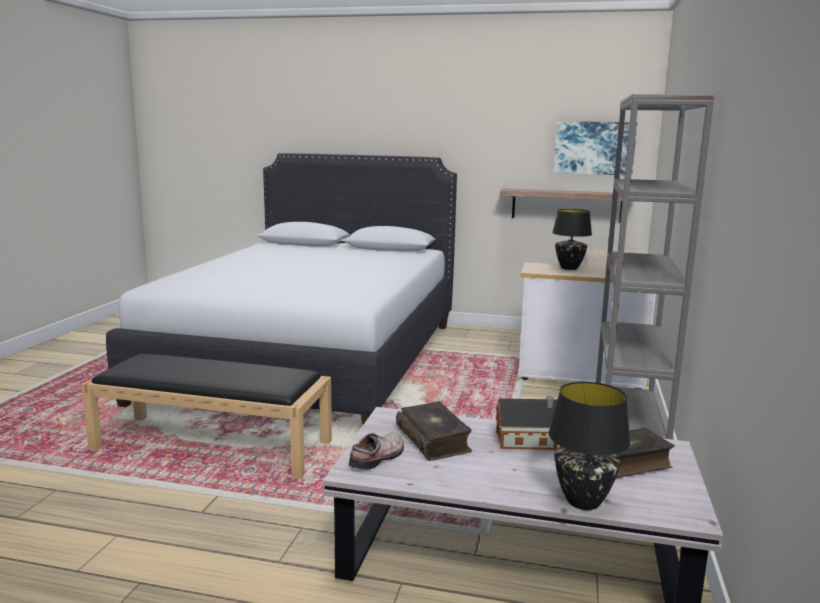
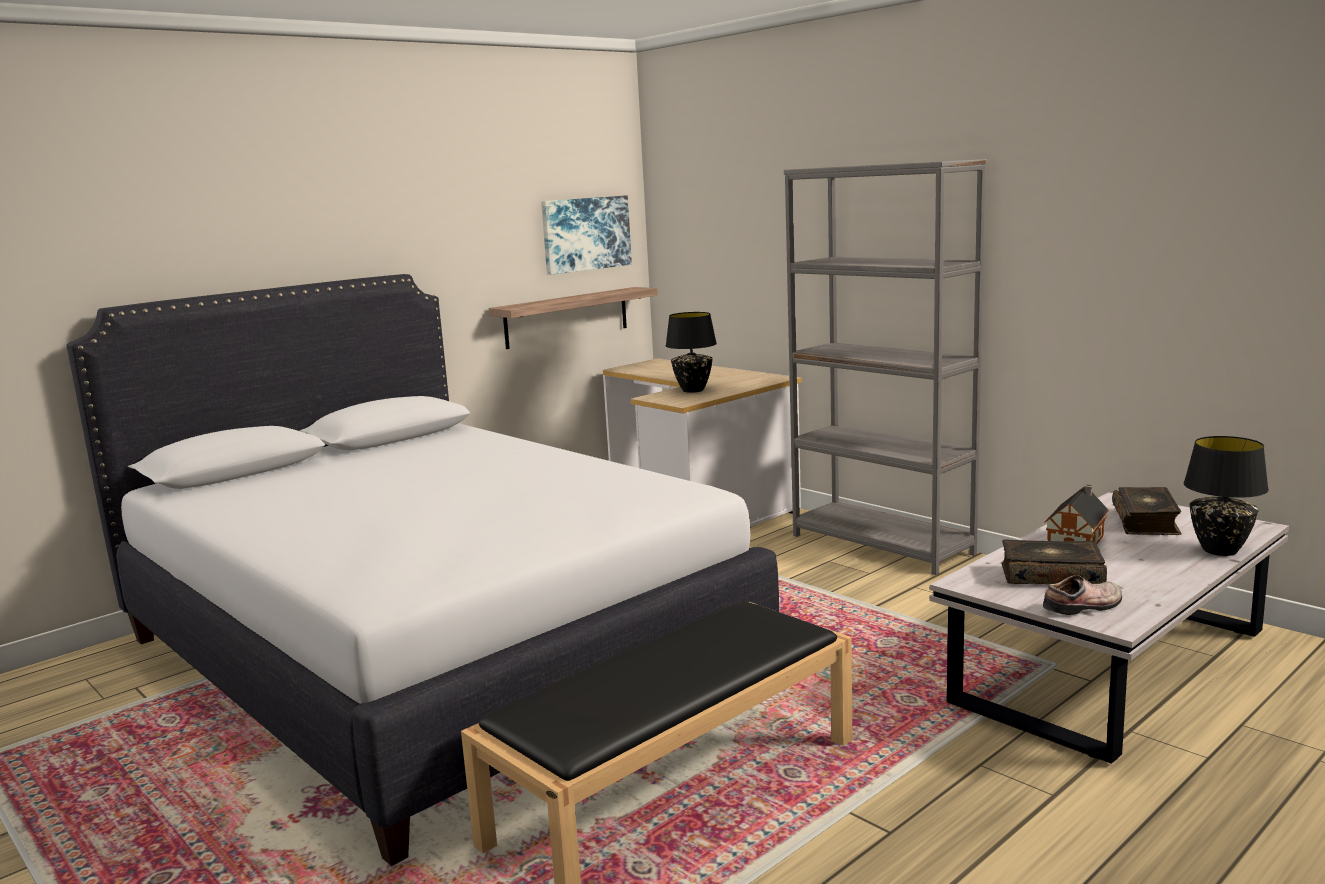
camera: 55 degrees left, 0 degrees up
shoe [349,432,404,470] -> shoe turned 90 degrees clockwise [1043,575,1122,615]

